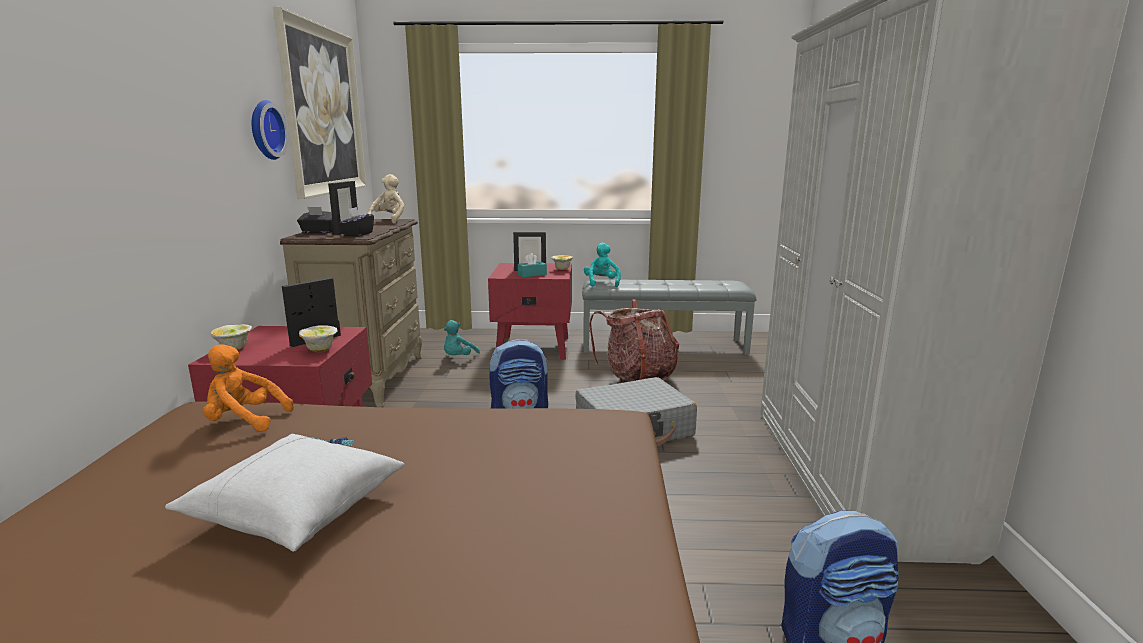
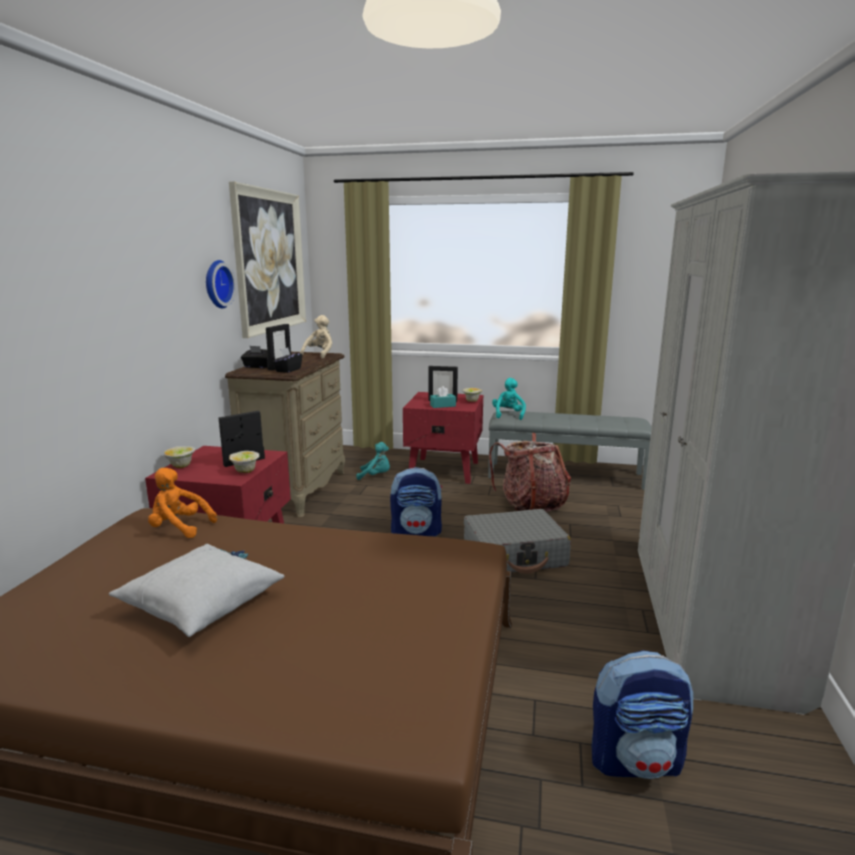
camera: 10 degrees right, 0 degrees up
turquoise plush toy [444,320,480,355] -> turquoise plush toy turned 120 degrees counterclockwise [356,442,390,480]

